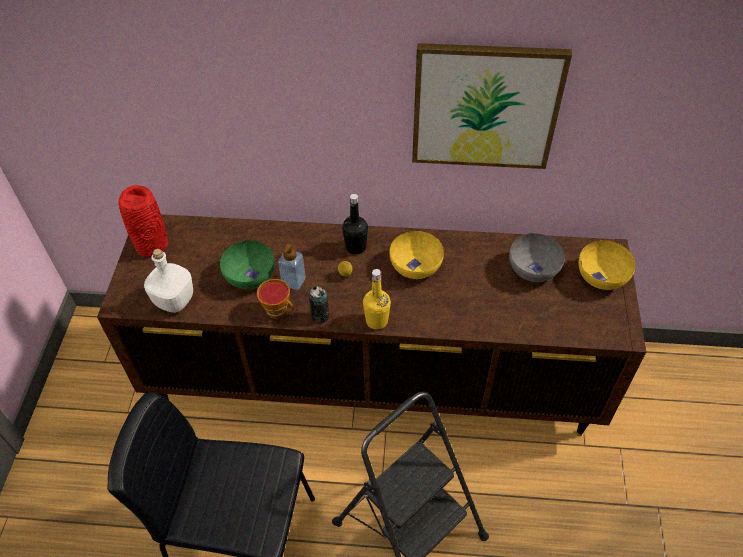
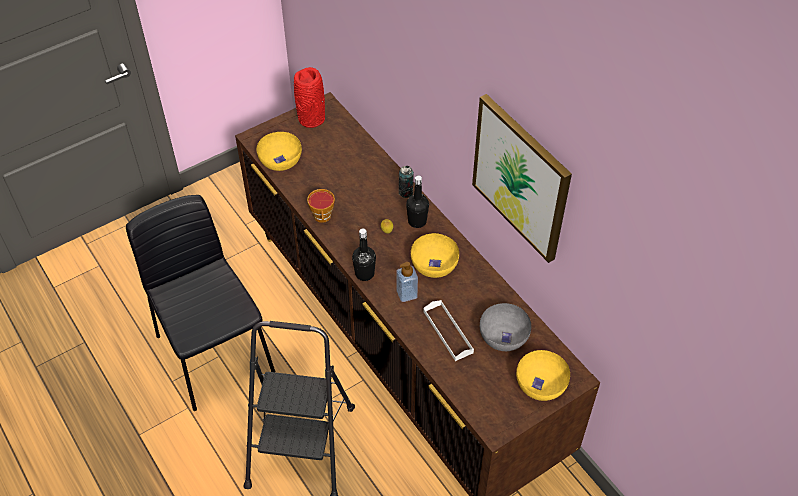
camera: 50 degrees right, 0 degrees up
white bottle [144,249,193,313] -> yellow bowl [257,132,302,171]
green bowl [220,240,275,289] -> none
soap dispenser [278,244,306,290] -> soap dispenser moved to [396,262,418,302]
can [309,286,329,323] -> can moved to [399,166,414,198]
yellow bottle [363,269,391,330] -> black bottle [352,229,376,281]
none -> white tray [423,300,474,361]

